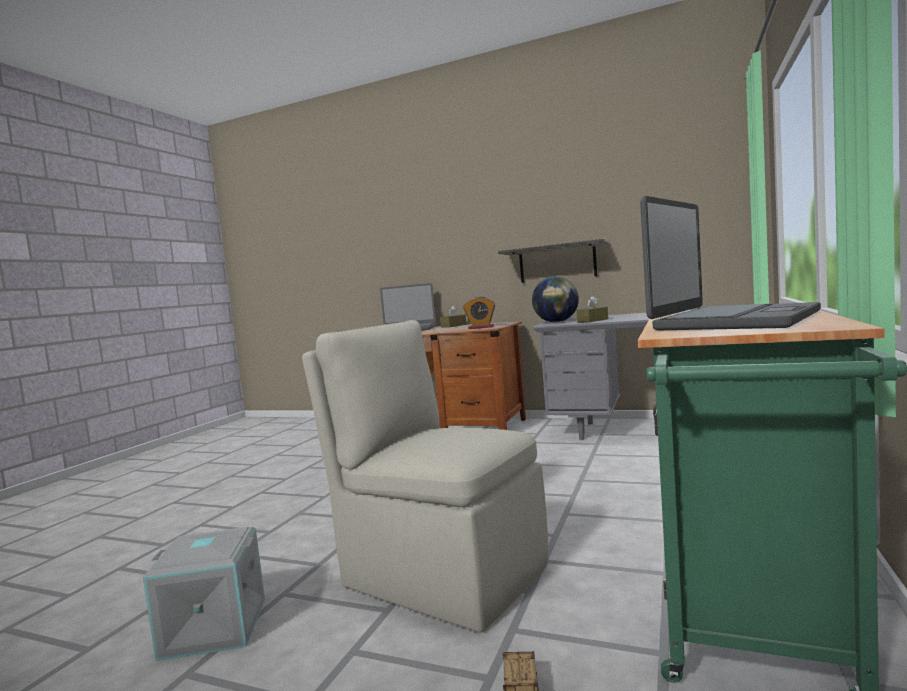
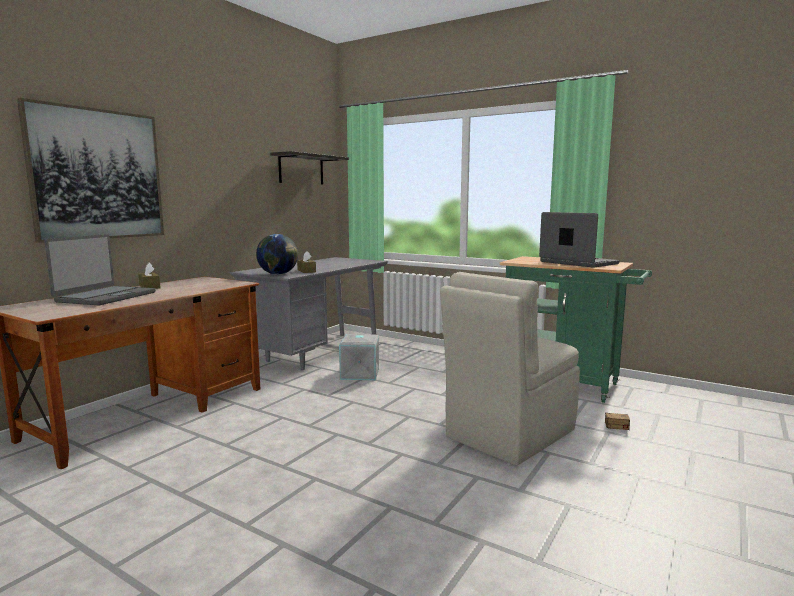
camera: 80 degrees left, 5 degrees up
grey storage box [143,527,265,661] -> grey storage box moved to [339,334,379,380]
alarm clock [463,296,495,329] -> none
shelf [498,239,608,283] -> shelf moved to [270,151,349,184]
none -> picture [17,98,164,243]

